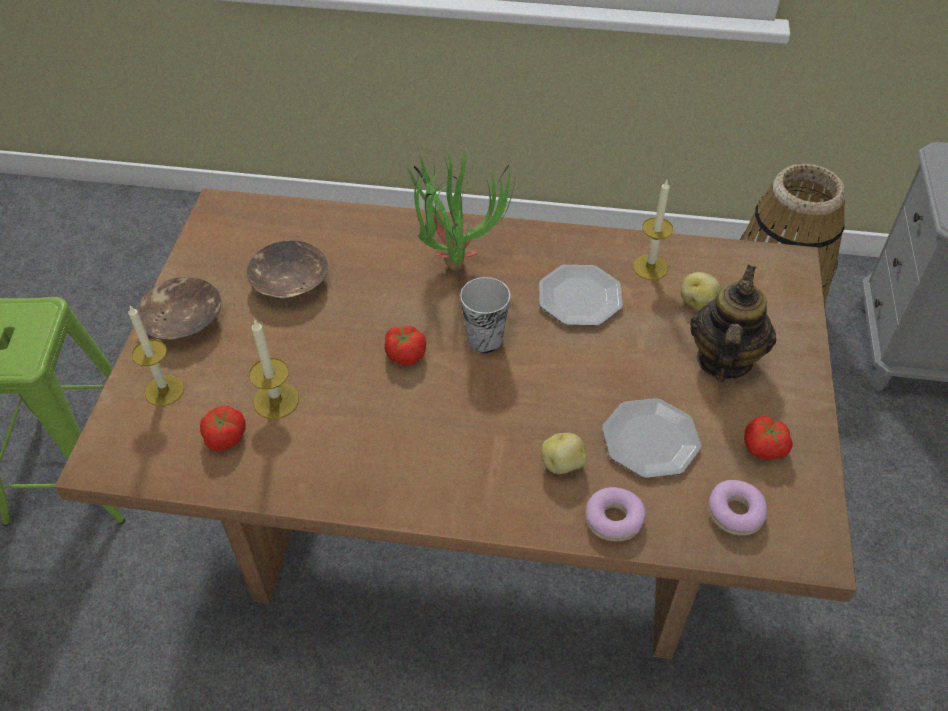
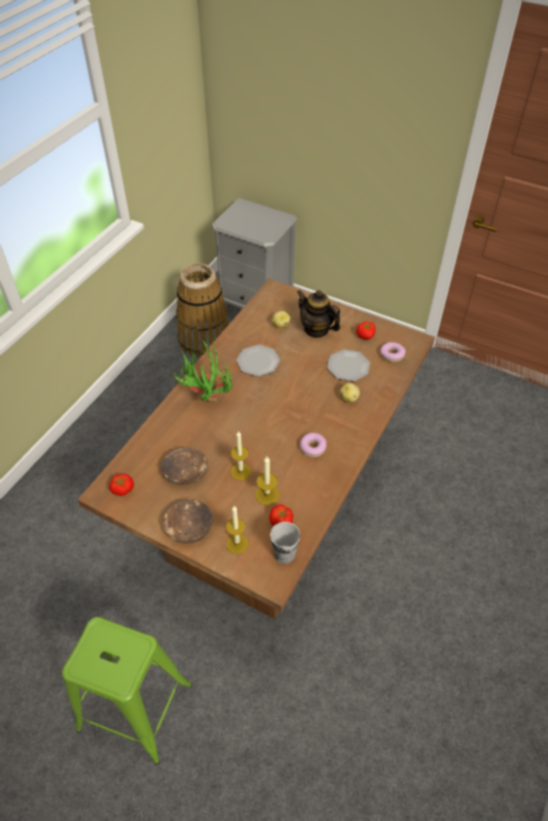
camera: 70 degrees left, 0 degrees up
tomato [384,326,426,366] -> tomato moved to [109,473,134,496]
cup [460,277,510,353] -> cup moved to [270,522,300,564]
donut [586,487,646,541] -> donut moved to [300,433,326,457]
candle [633,180,673,280] -> candle moved to [231,431,251,480]

